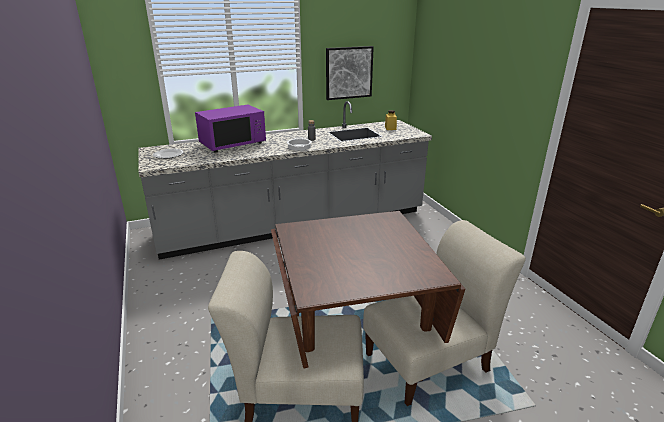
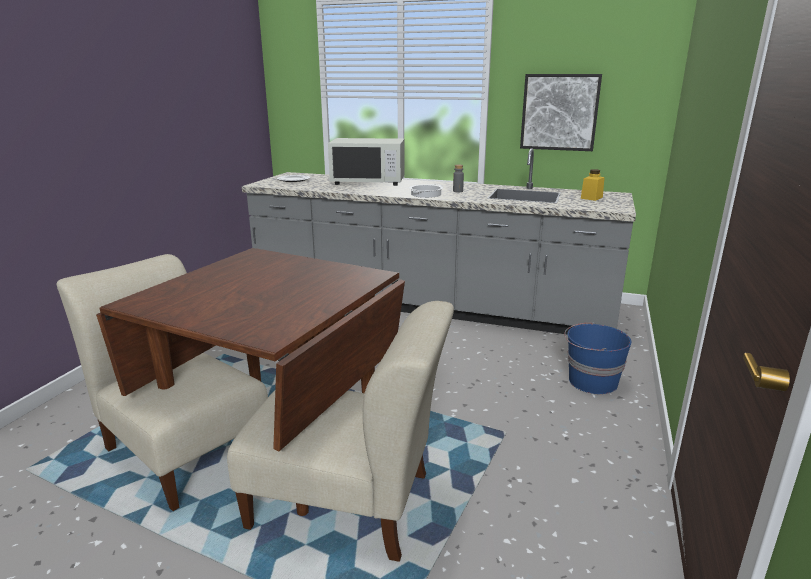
camera: 40 degrees right, 5 degrees down
purple microwave [195,105,266,153] -> white microwave [328,138,404,186]
none -> blue bucket [564,322,631,394]

